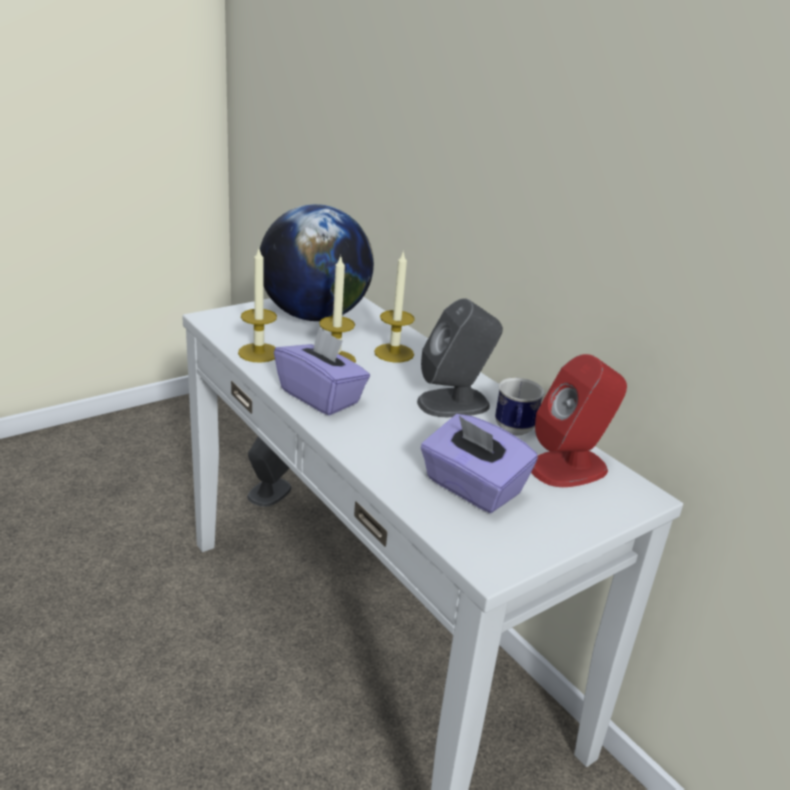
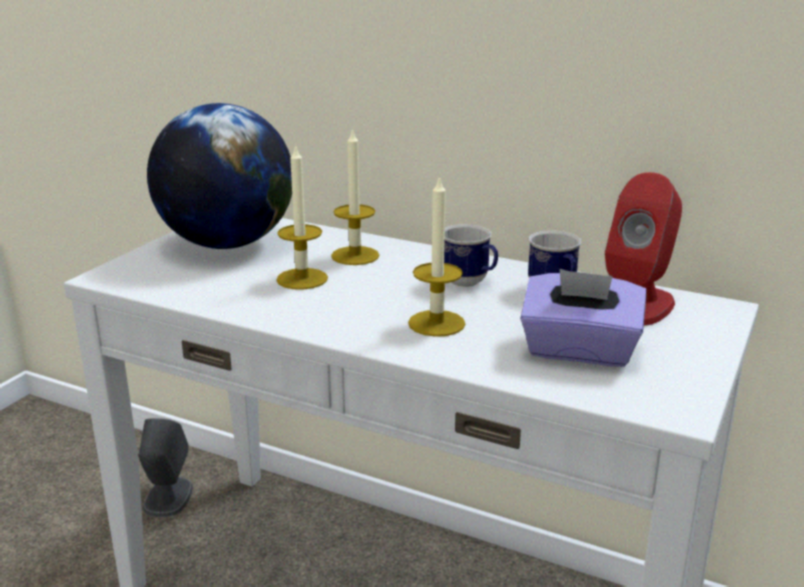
camera: 25 degrees left, 5 degrees down
candle [238,249,277,363] -> candle moved to [408,175,465,337]
purple tissue box [274,328,370,416] -> none
grey speaker [417,298,503,417] -> mug [444,224,498,287]

